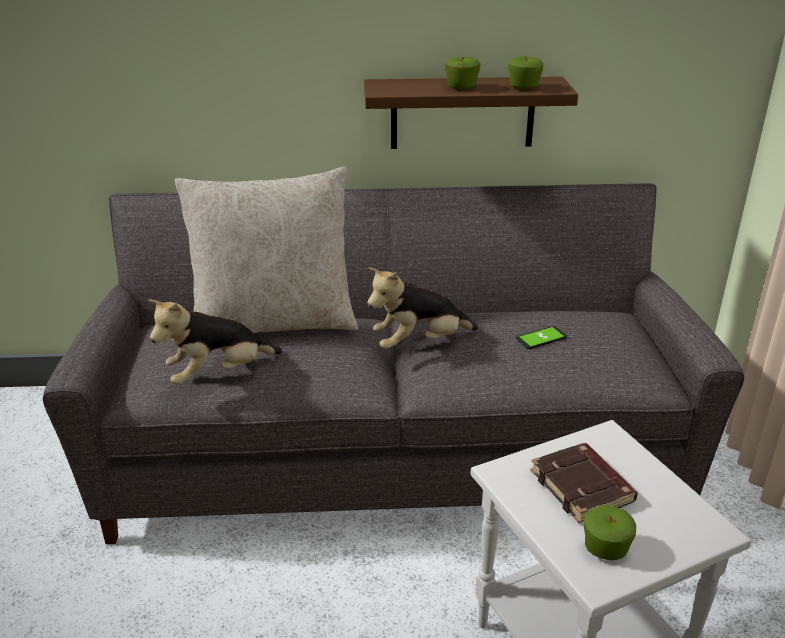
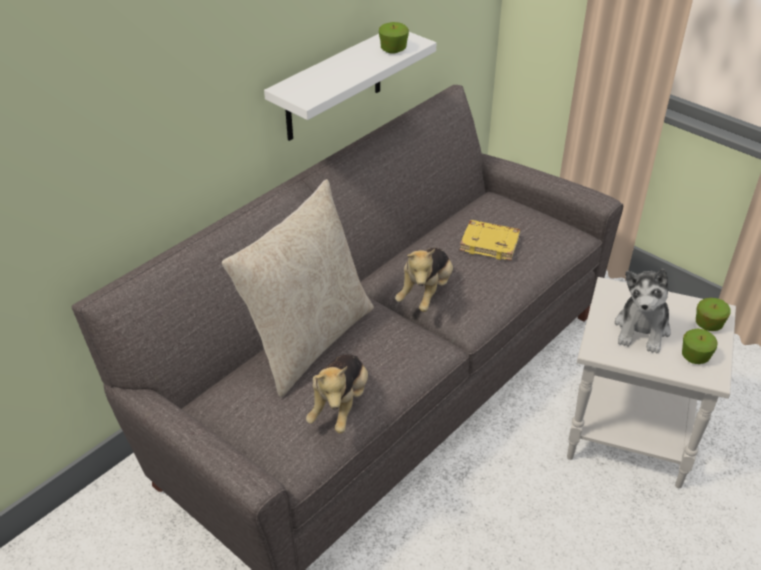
camera: 45 degrees left, 10 degrees up
brown shelf [364,77,578,149] -> white shelf [264,32,436,141]
apple [445,56,480,90] -> apple moved to [696,298,731,331]
phone [516,326,567,349] -> yellow book [460,220,520,261]
brown book [530,443,638,523] -> plush toy [615,269,671,354]

